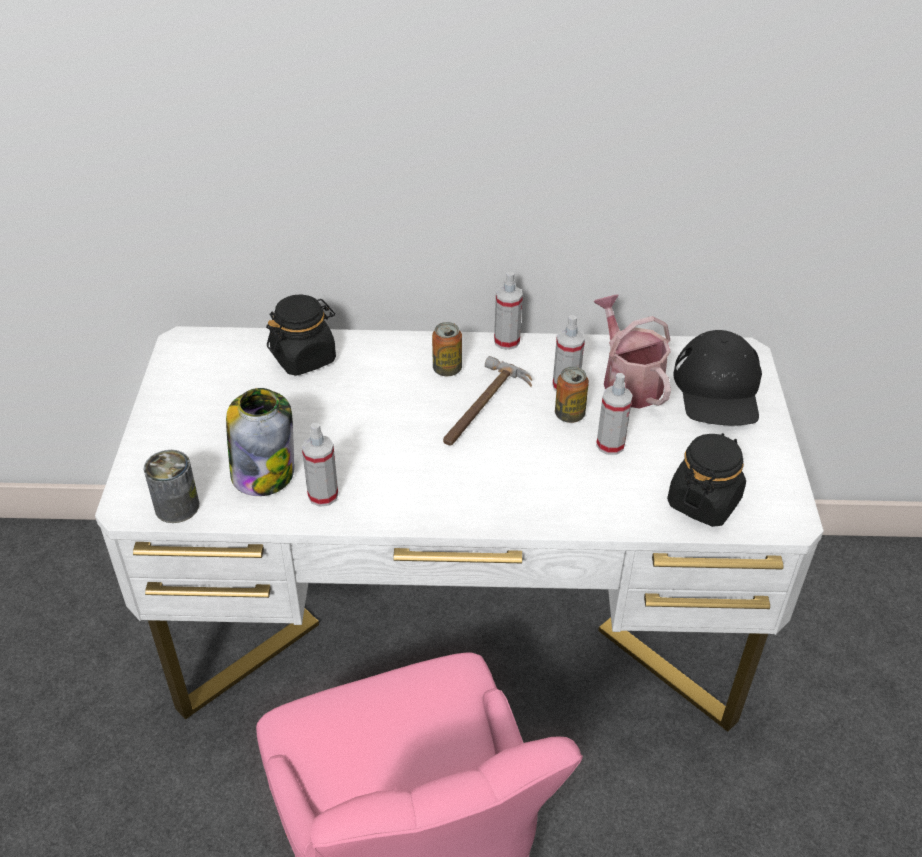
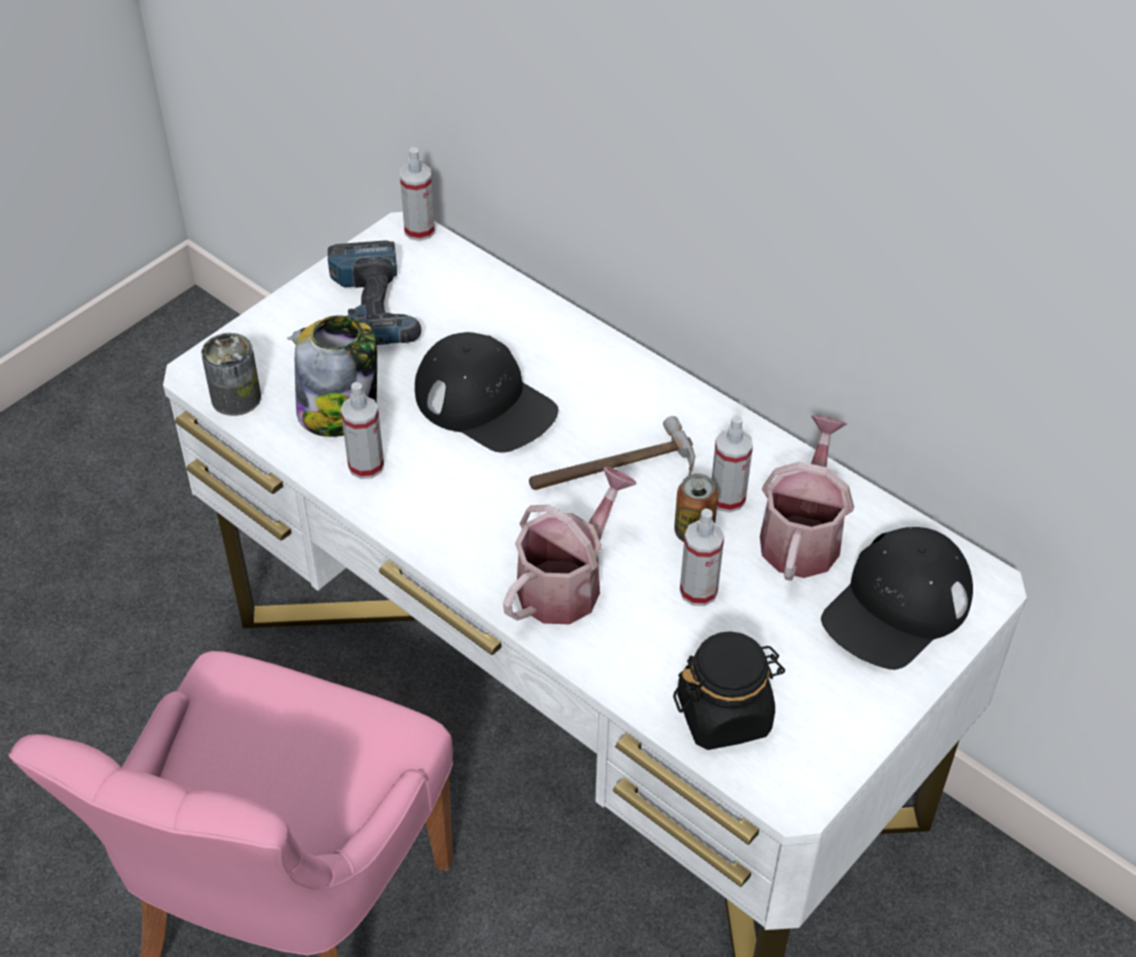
camera: 40 degrees right, 5 degrees up
black jar [266,294,336,376] -> none
can [432,322,462,376] -> none
spray bottle [494,271,523,350] -> spray bottle moved to [400,147,435,241]
none -> power drill [288,240,421,345]
none -> black cap [415,332,558,453]
none -> watering can [503,467,636,624]

